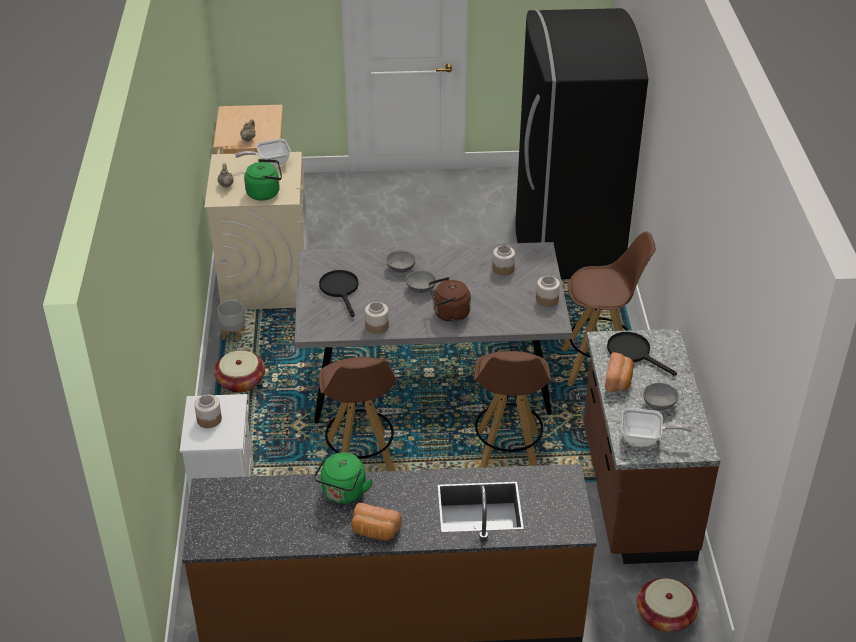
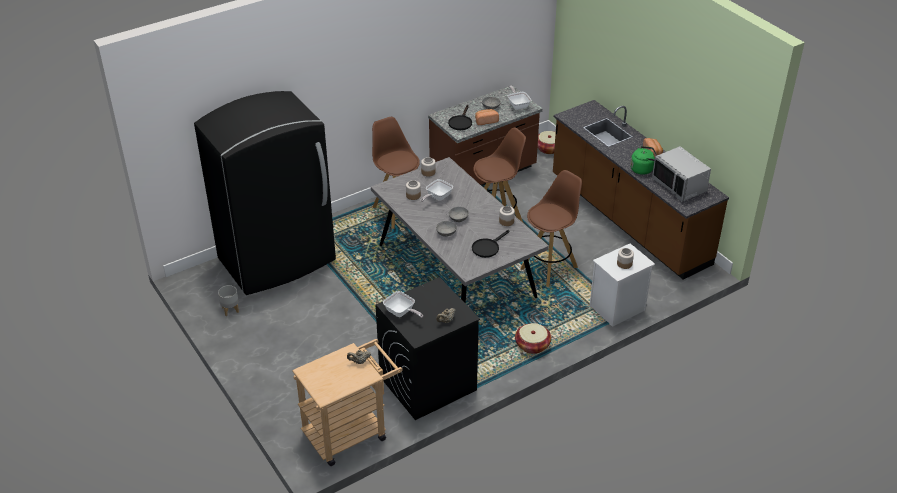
camera: 120 degrees left, 0 degrees up
beige washing machine [204,152,309,309] -> black washing machine [376,277,480,420]
grey planter [217,300,245,341] -> grey planter moved to [218,285,239,316]
green kettle [244,159,282,201] -> none
brown kettle [429,277,471,322] -> none
none -> frying pan [421,179,453,202]
none -> grey microwave [652,146,711,202]

